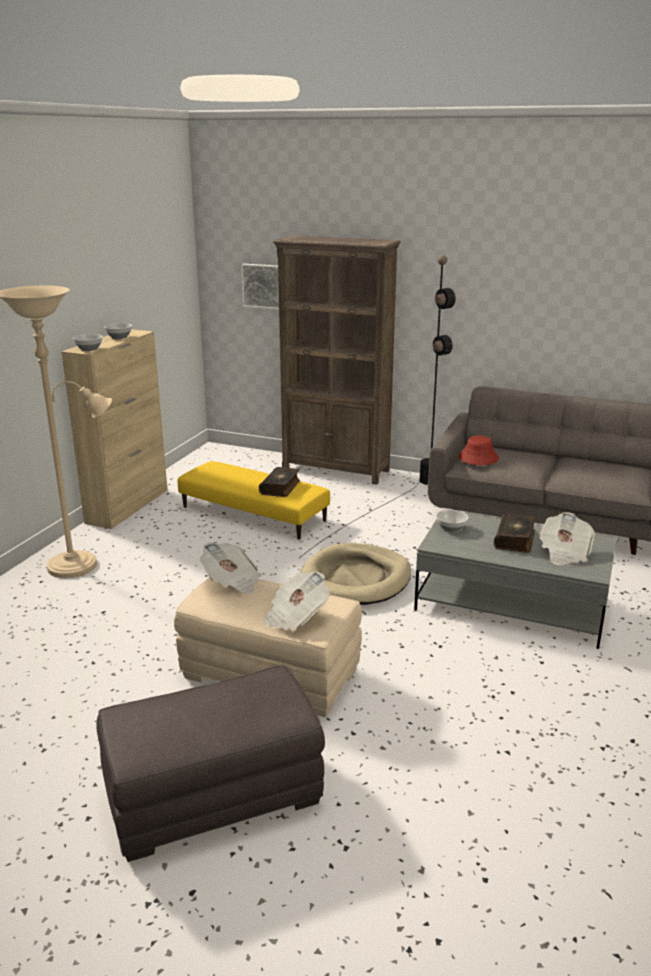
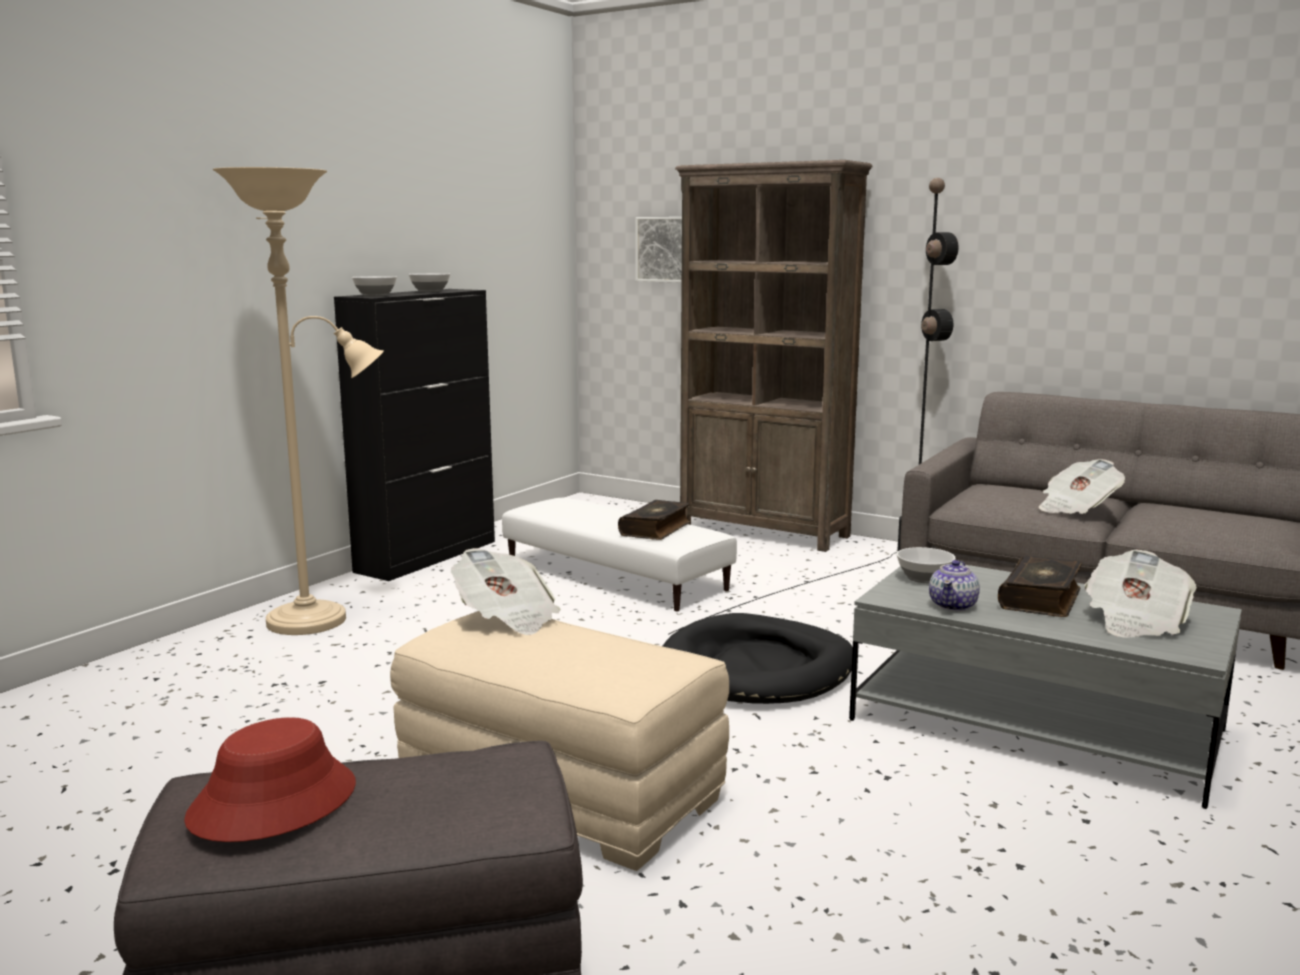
camera: 10 degrees right, 10 degrees down
beige cabinet [62,329,167,529] -> black cabinet [334,289,495,581]
yellow ottoman [177,461,330,540] -> white ottoman [502,498,737,611]
newspaper [263,571,330,631] -> newspaper moved to [1039,459,1125,514]
beige dog bed [301,543,411,605] -> black dog bed [663,613,853,704]
red hat [458,436,499,465] -> red hat moved to [184,717,356,842]
none -> teapot [929,560,980,611]

